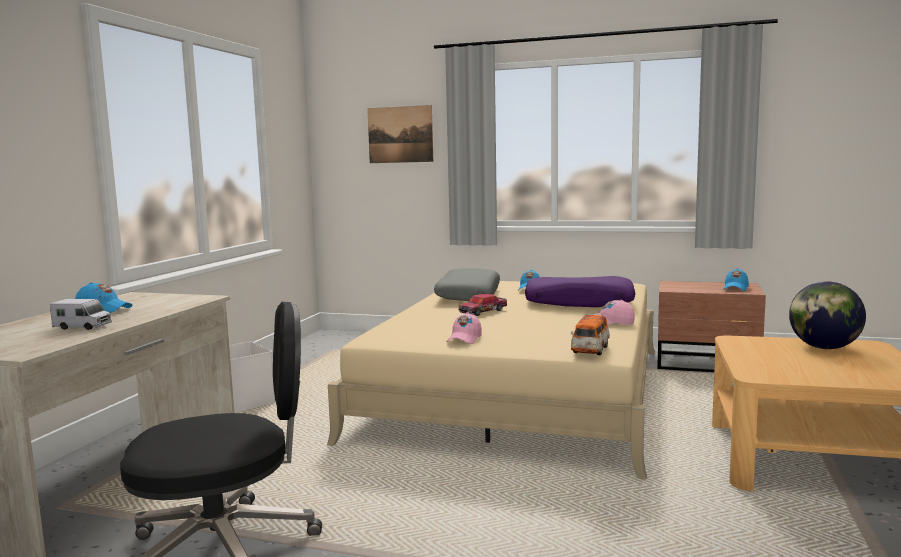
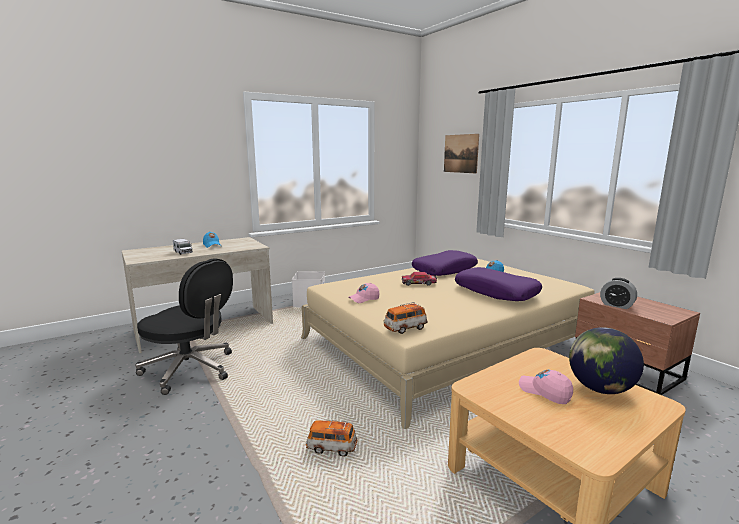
camera: 40 degrees right, 5 degrees up
grey pillow [434,268,500,301] -> purple pillow [412,250,478,276]
pink cap [593,300,635,325] -> pink cap moved to [519,369,573,404]
blue cap [723,268,749,291] -> none
none -> toy car [306,420,357,456]
none -> alarm clock [600,278,637,309]

